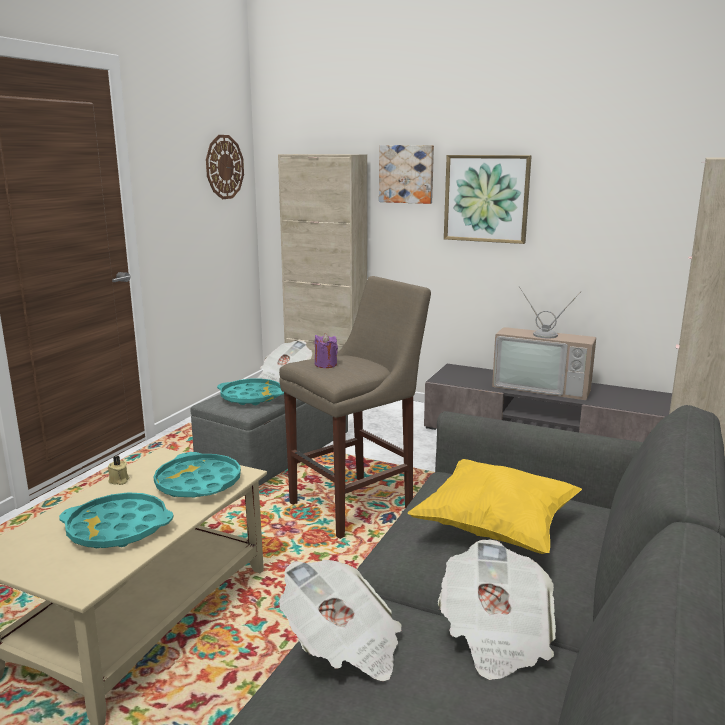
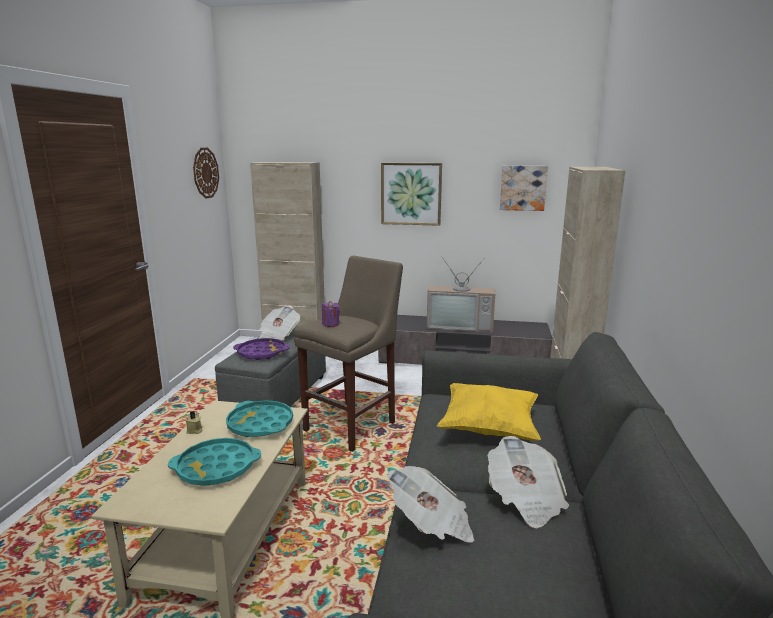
camera: 15 degrees left, 0 degrees up
turquoise tray [217,378,284,405] -> purple tray [233,338,290,360]
picture [379,145,434,204] -> picture moved to [500,166,548,211]

